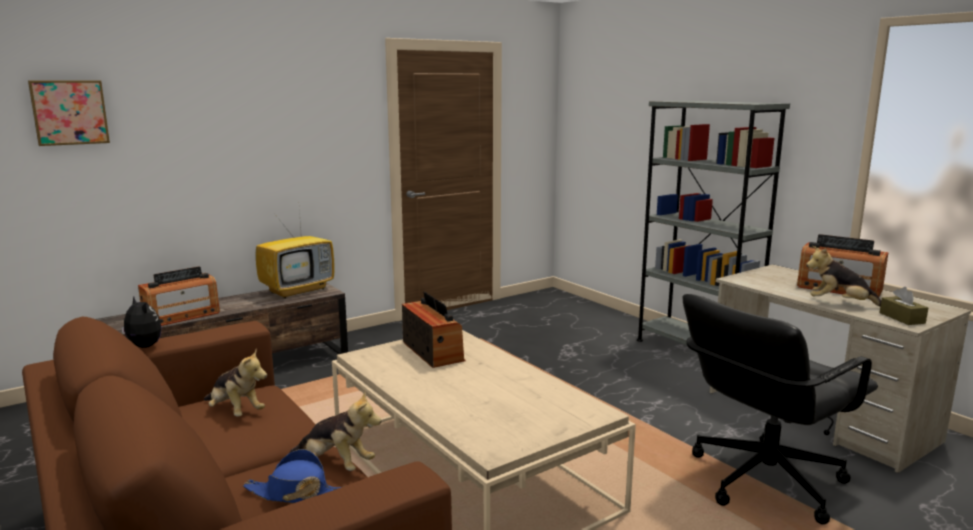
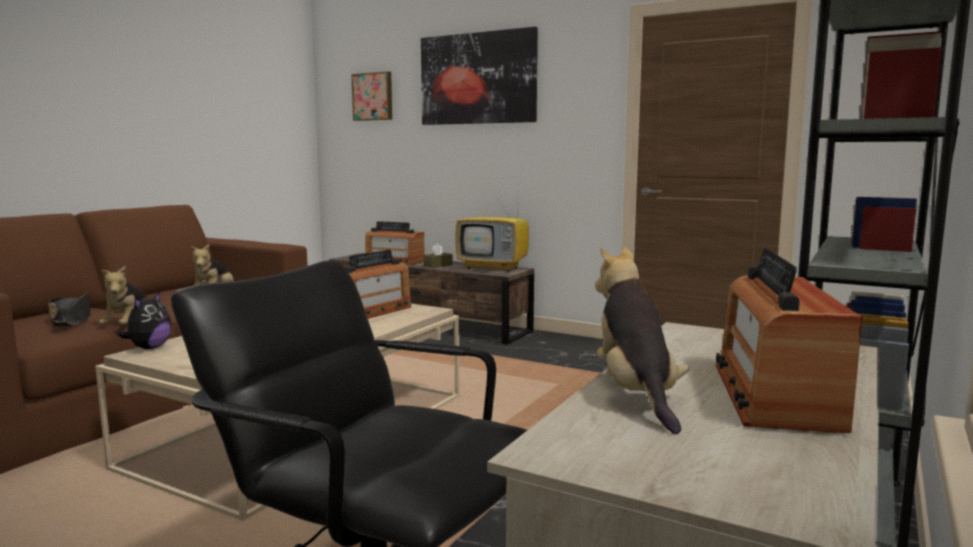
camera: 65 degrees right, 5 degrees down
plush toy [121,297,162,348] -> plush toy moved to [118,292,172,349]
blue hat [243,449,344,503] -> black hat [49,292,91,326]
brown tissue box [879,287,928,325] -> brown tissue box moved to [424,243,453,268]
none -> picture [421,27,538,125]

